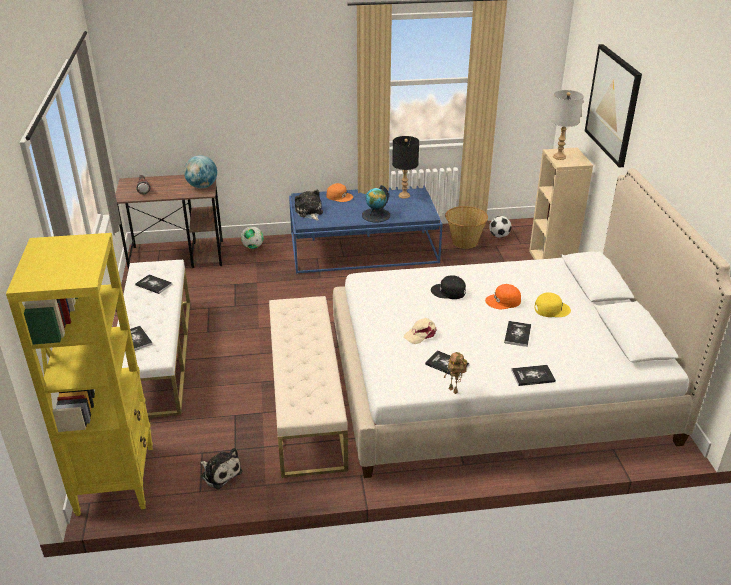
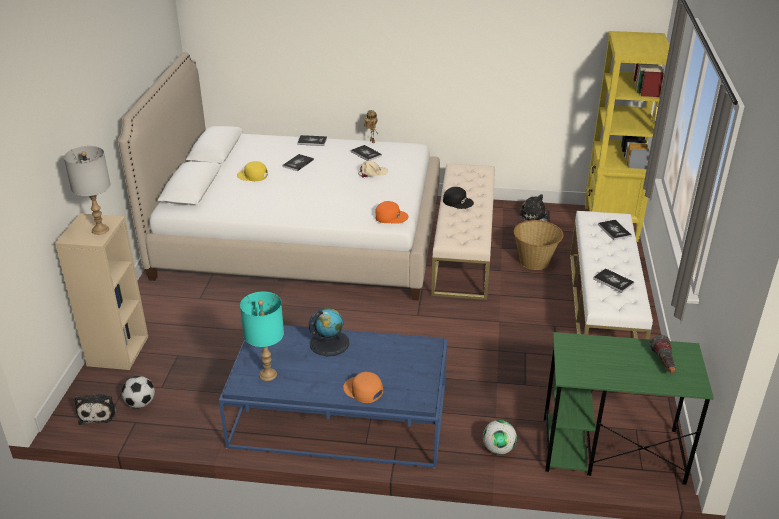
camera: 165 degrees left, 0 degrees up
brown desk [115,175,223,270] -> green desk [544,332,714,485]
globe [184,155,217,188] -> none
plush toy [295,190,323,220] -> plush toy moved to [74,394,116,425]
black table lamp [392,136,419,199] -> turquoise table lamp [240,292,284,381]
black cap [431,275,466,299] -> black cap moved to [443,187,474,209]
basket [445,206,488,249] -> basket moved to [514,220,563,270]
orange cap [485,284,521,309] -> orange cap moved to [375,201,409,224]
picture [585,44,642,167] -> none

